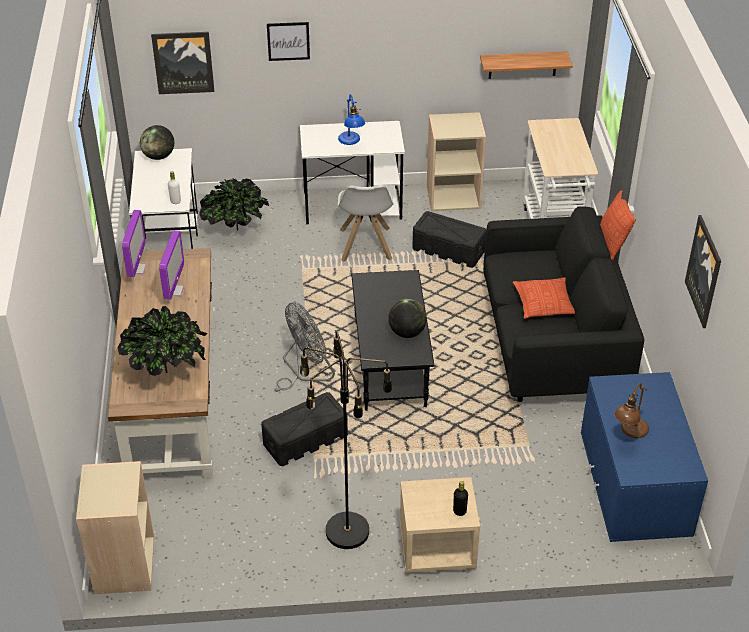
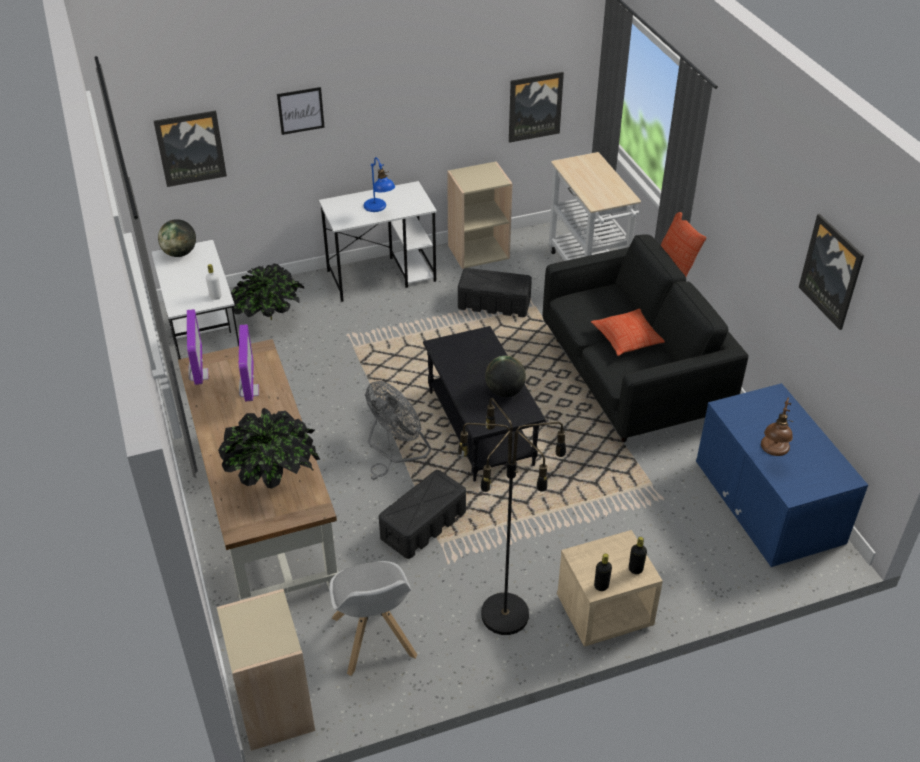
camera: 15 degrees left, 0 degrees up
chair [338,185,394,262] -> chair moved to [329,561,417,676]
shelf [480,51,573,79] -> picture [509,72,564,143]
none -> black bottle [594,553,612,591]

